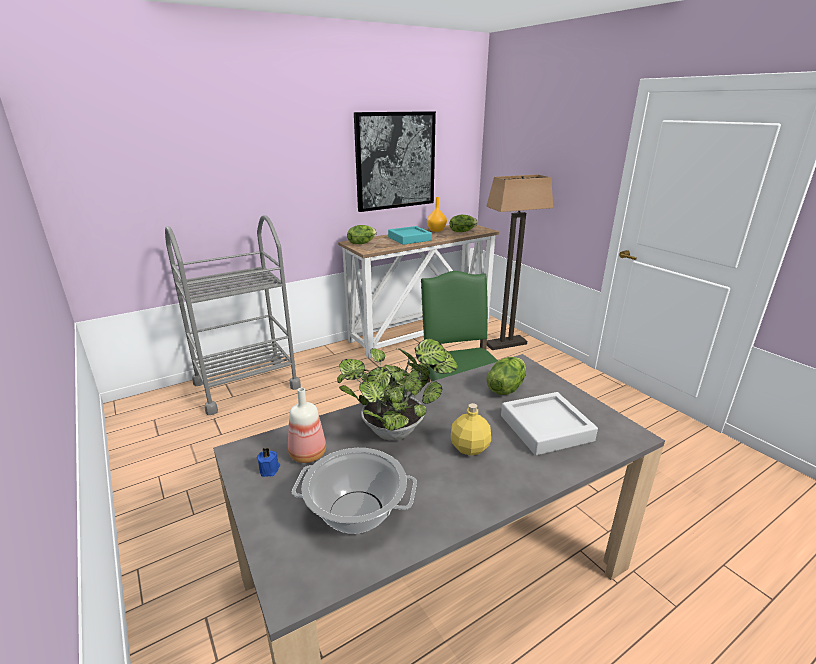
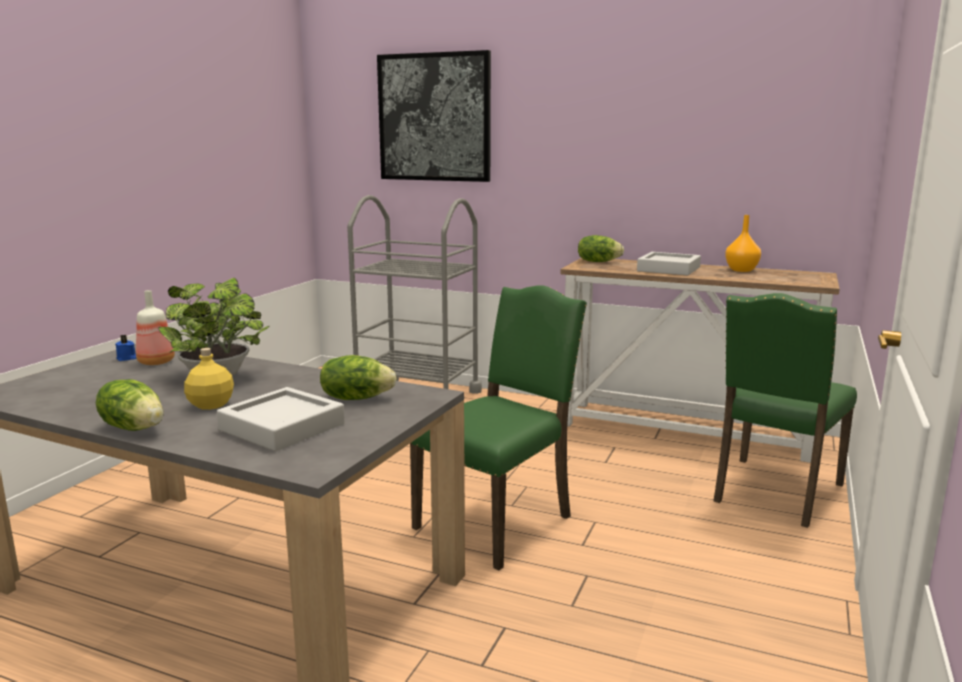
camera: 55 degrees right, 10 degrees down
cooking pot [292,448,417,534] -> none
picture [354,111,436,212] -> picture moved to [377,50,491,182]
turquoise tray [388,226,432,245] -> grey tray [637,252,701,276]
lettuce [450,215,478,232] -> lettuce moved to [96,379,164,431]
floor lamp [486,174,553,350] -> green chair [713,293,857,528]

